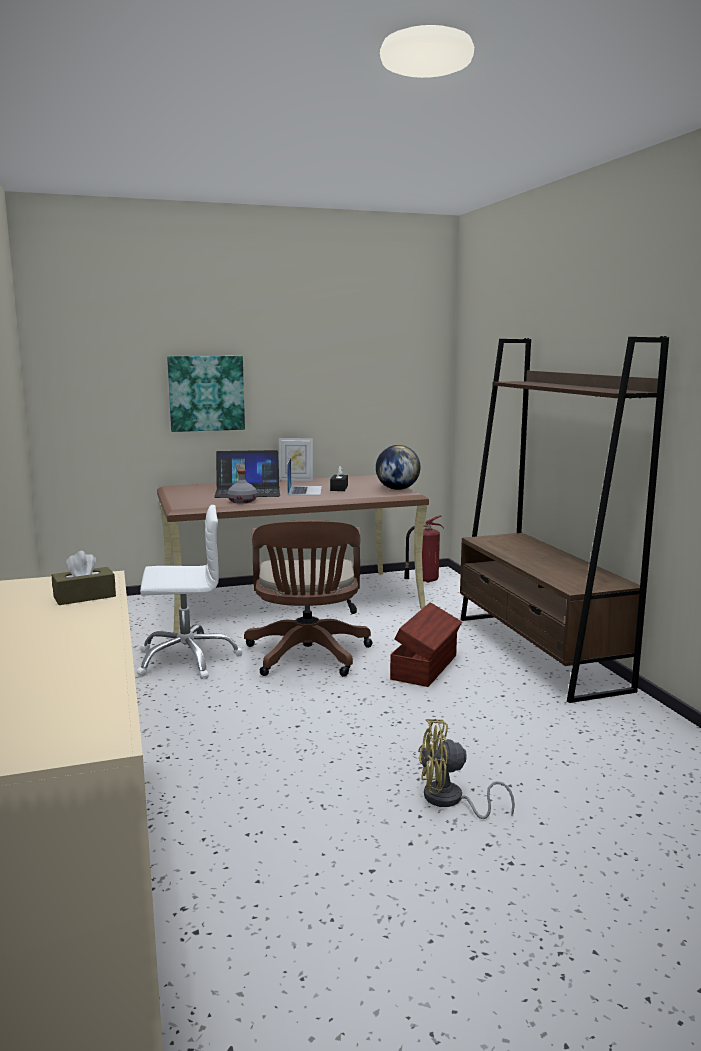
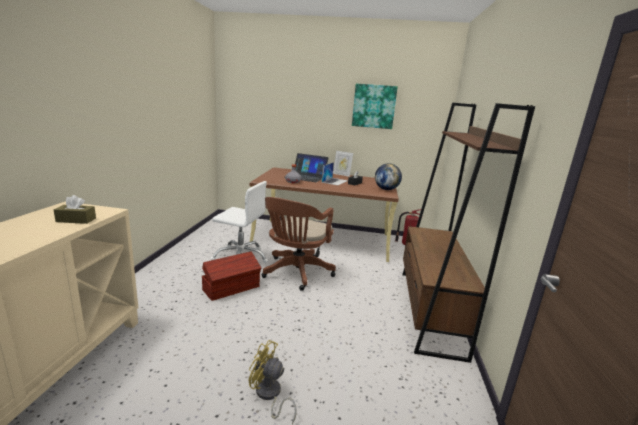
camera: 25 degrees right, 5 degrees up
picture [167,356,245,432] -> picture moved to [352,84,398,129]
brown storage box [390,602,462,687] -> brown storage box moved to [202,251,261,301]

